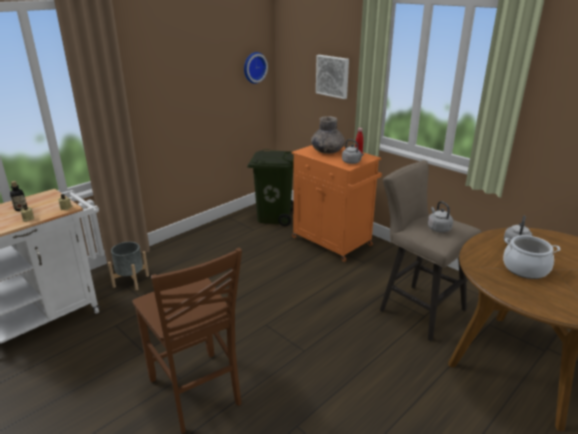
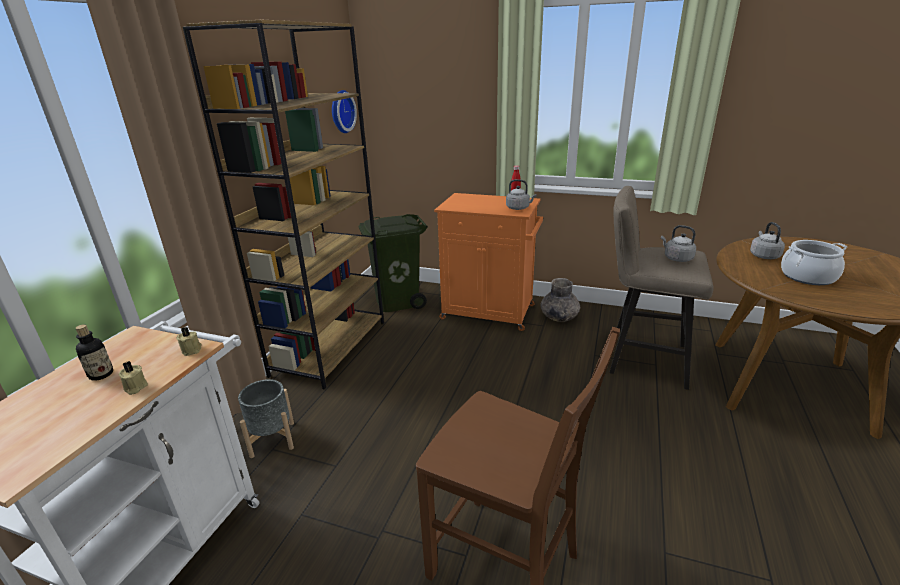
camera: 25 degrees left, 0 degrees up
grey vase [311,116,345,154] -> grey vase moved to [541,278,580,322]
picture [316,55,349,99] -> none
none -> brown bookcase [183,20,384,390]

